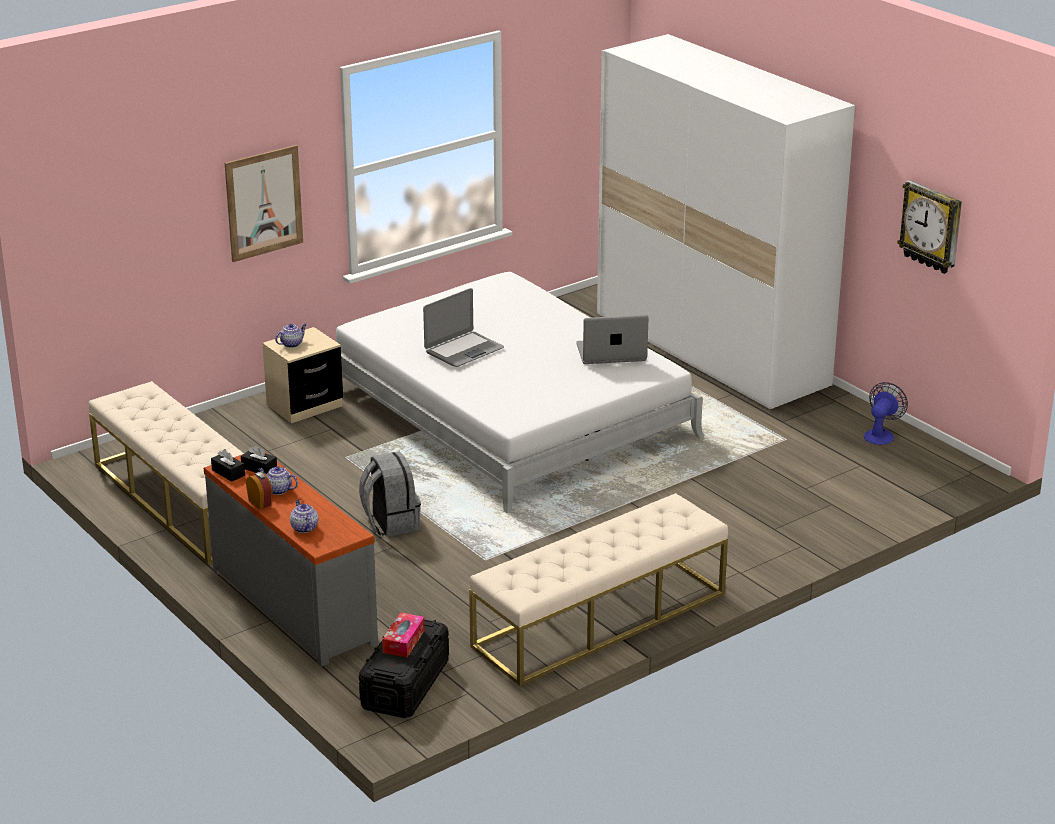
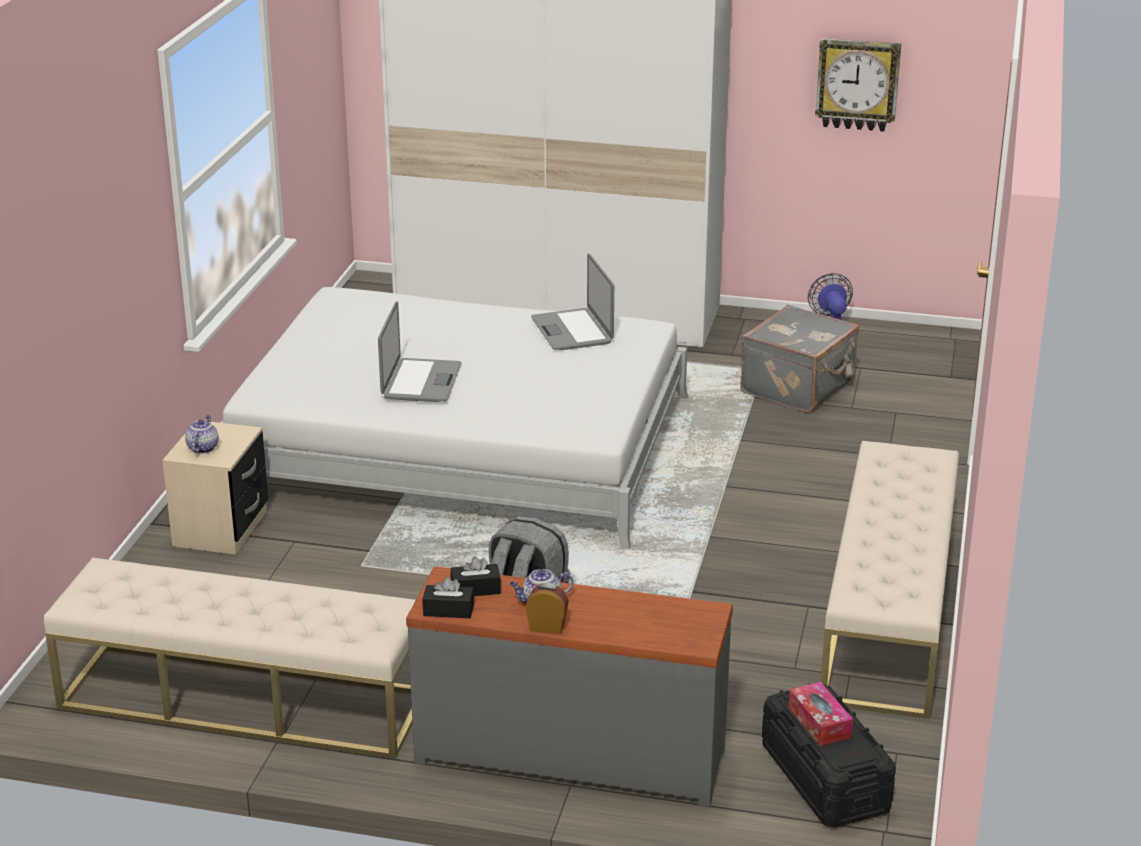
camera: 40 degrees left, 0 degrees up
picture [225,145,303,262] -> none
teapot [290,500,318,533] -> none
laptop [576,315,649,364] -> laptop turned 60 degrees counterclockwise [531,254,614,350]
none -> grey suitcase [740,304,859,413]

